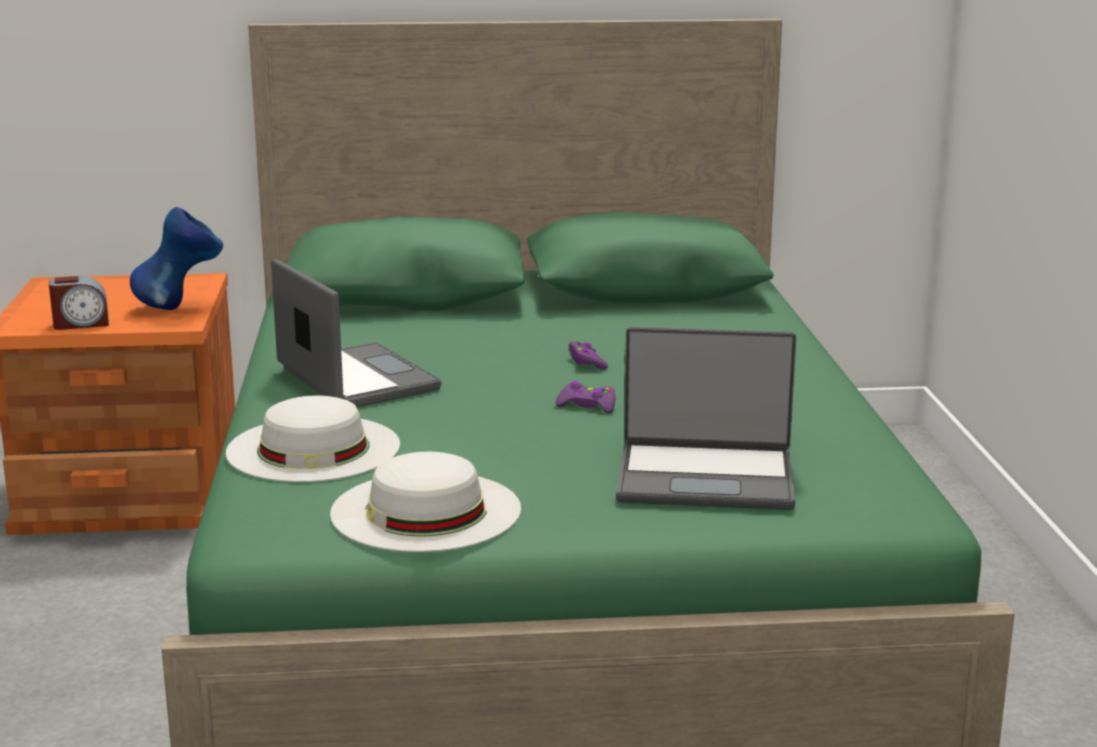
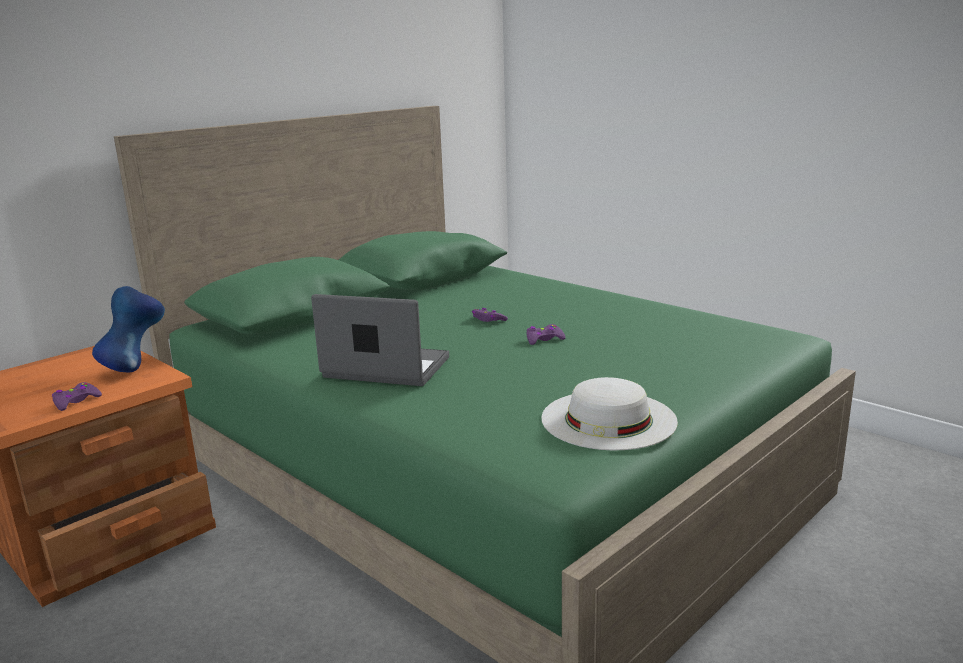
camera: 40 degrees left, 0 degrees up
alarm clock [49,276,109,330] -> purple game controller [52,382,102,411]
white hat [226,396,400,482] -> none
laptop [616,327,796,510] -> none

